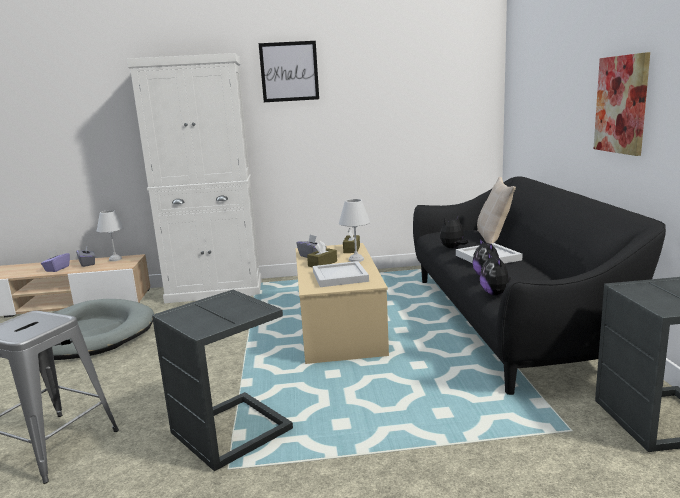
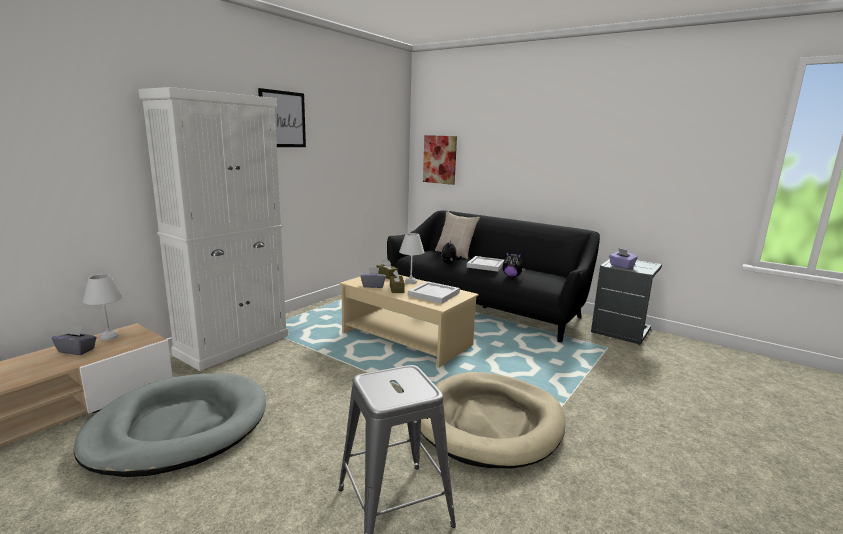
camera: 50 degrees left, 0 degrees up
purple tissue box [41,249,70,272] -> purple tissue box moved to [609,249,638,269]
grey side table [152,290,293,471] -> beige dog bed [421,372,565,469]
plush toy [480,252,511,296] -> none
picture [594,52,650,156] -> picture moved to [423,135,457,185]

